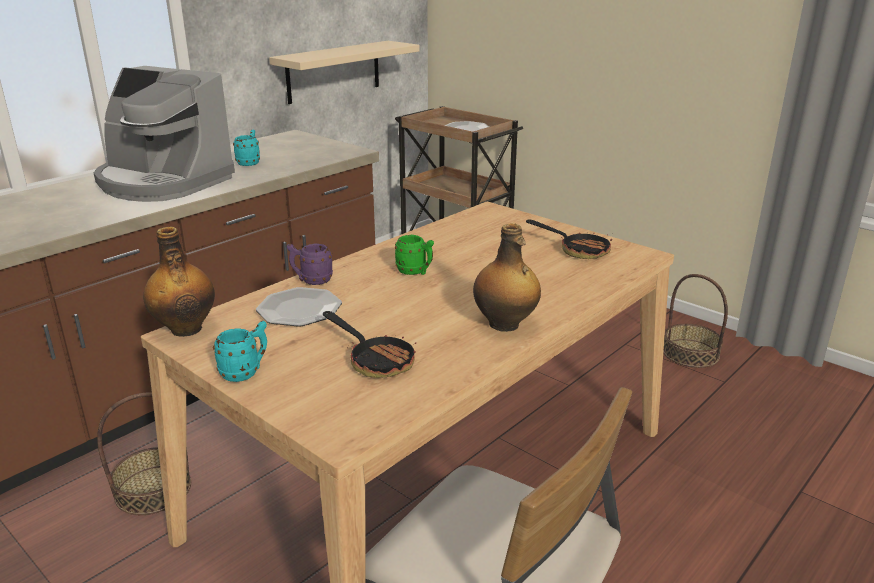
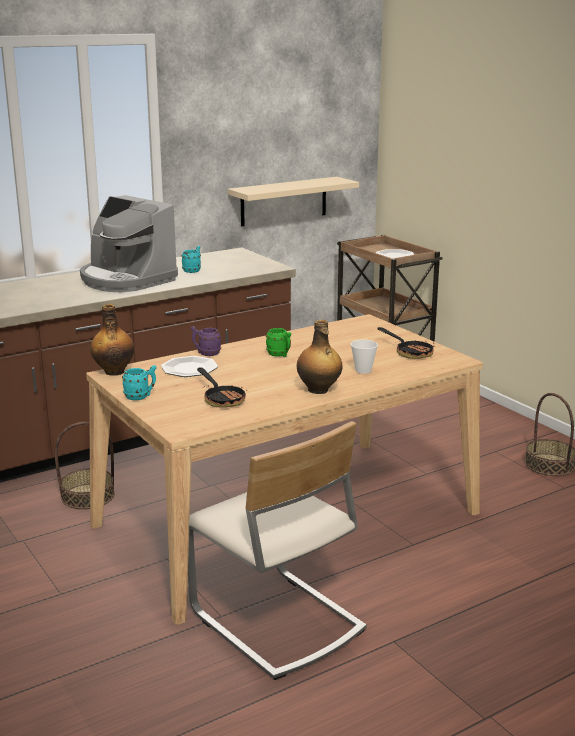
camera: 15 degrees right, 5 degrees down
none -> cup [351,340,378,374]

